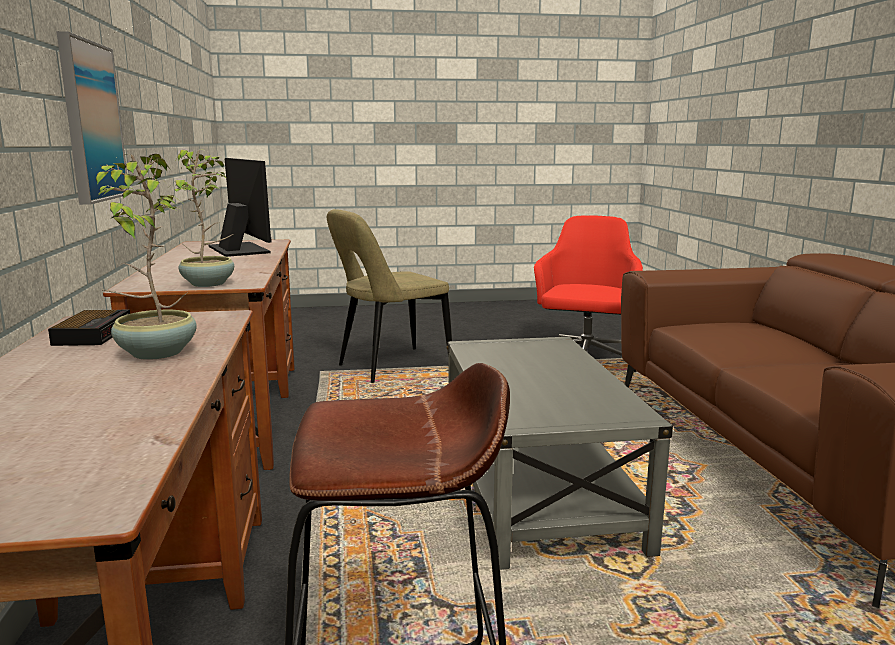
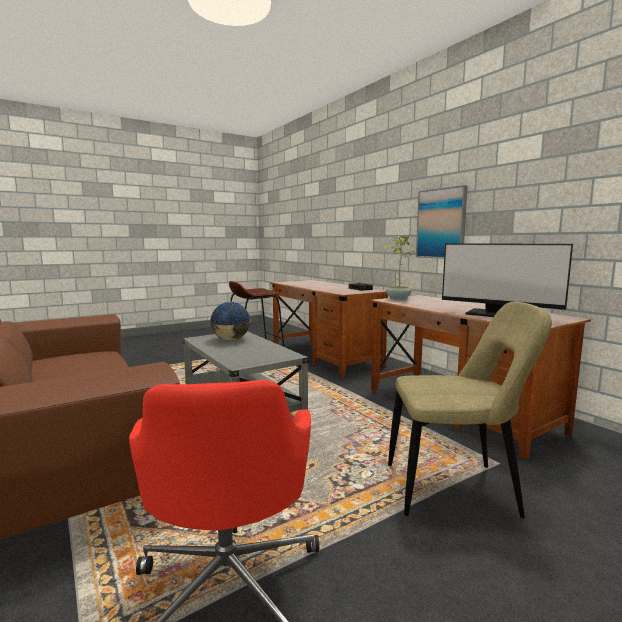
camera: 155 degrees right, 5 degrees down
potted plant [91,154,197,360] -> none
beige chair [327,209,452,383] -> beige chair turned 60 degrees clockwise [388,302,552,518]
none -> globe [210,302,251,341]

